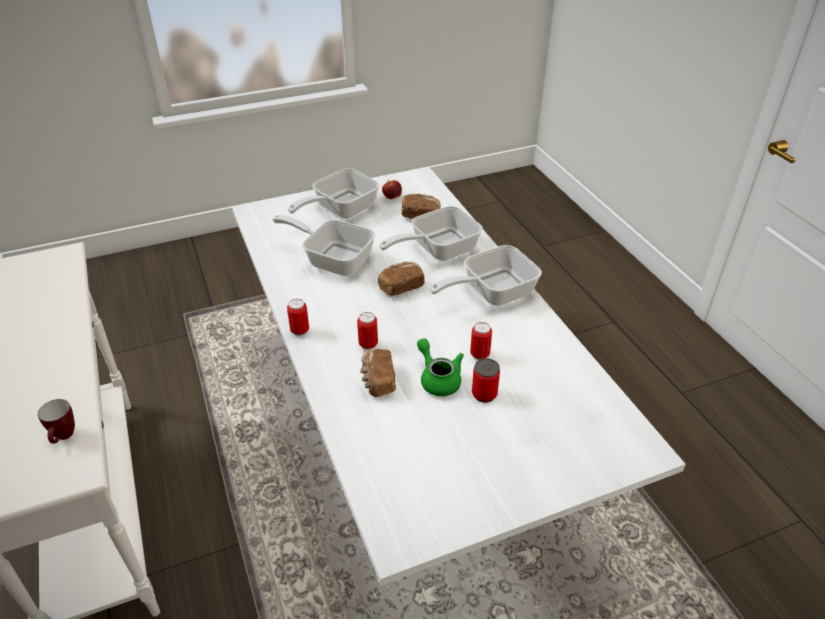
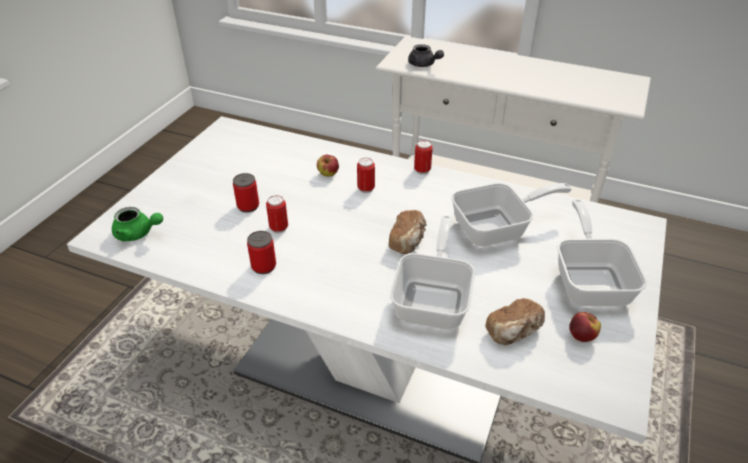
camera: 135 degrees right, 0 degrees up
mug [38,399,75,444] -> grey teapot [408,44,444,67]
bread [360,349,396,397] -> apple [317,155,339,177]
green teapot [417,338,464,396] -> green teapot moved to [112,207,163,242]
frying pan [430,245,542,306] -> none
none -> can [247,231,276,274]

